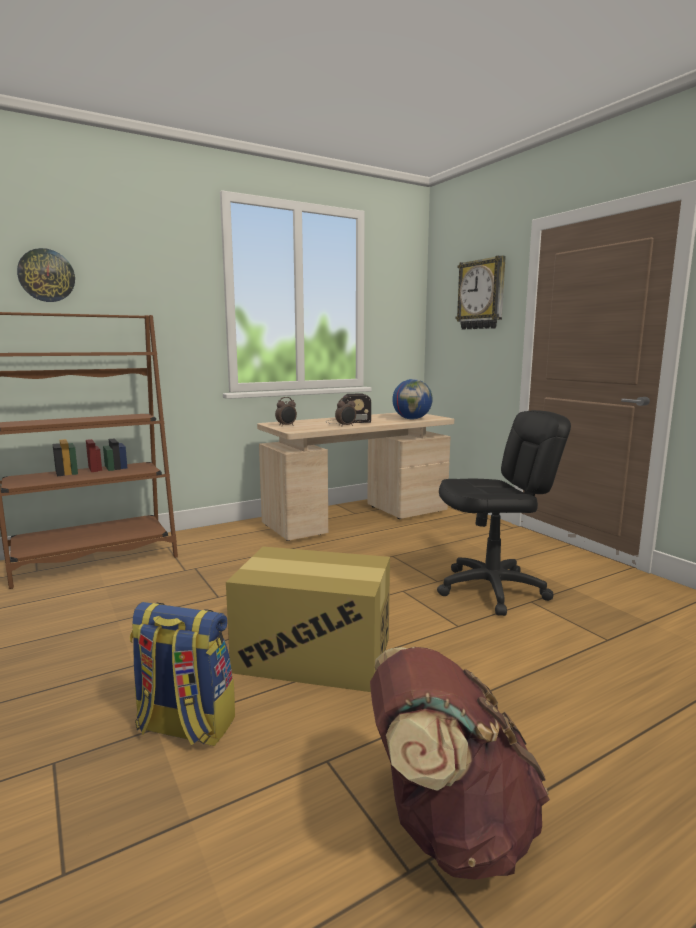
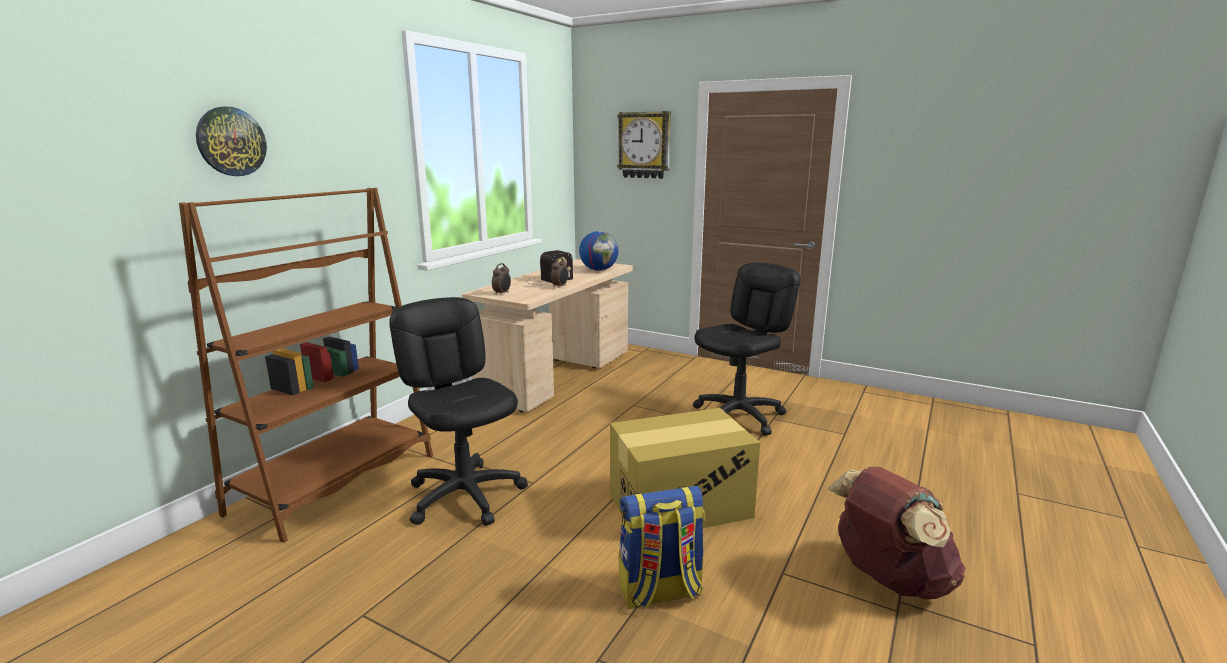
camera: 30 degrees left, 5 degrees up
none -> black office chair [389,297,528,526]

